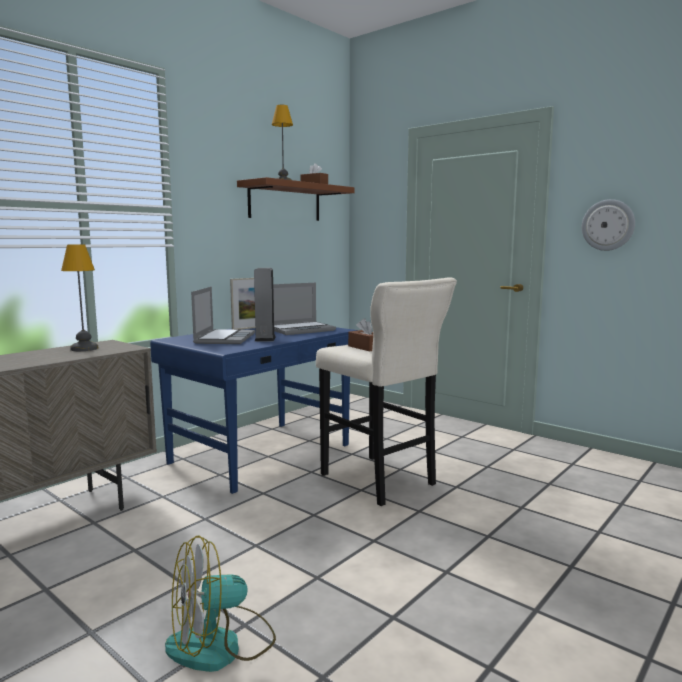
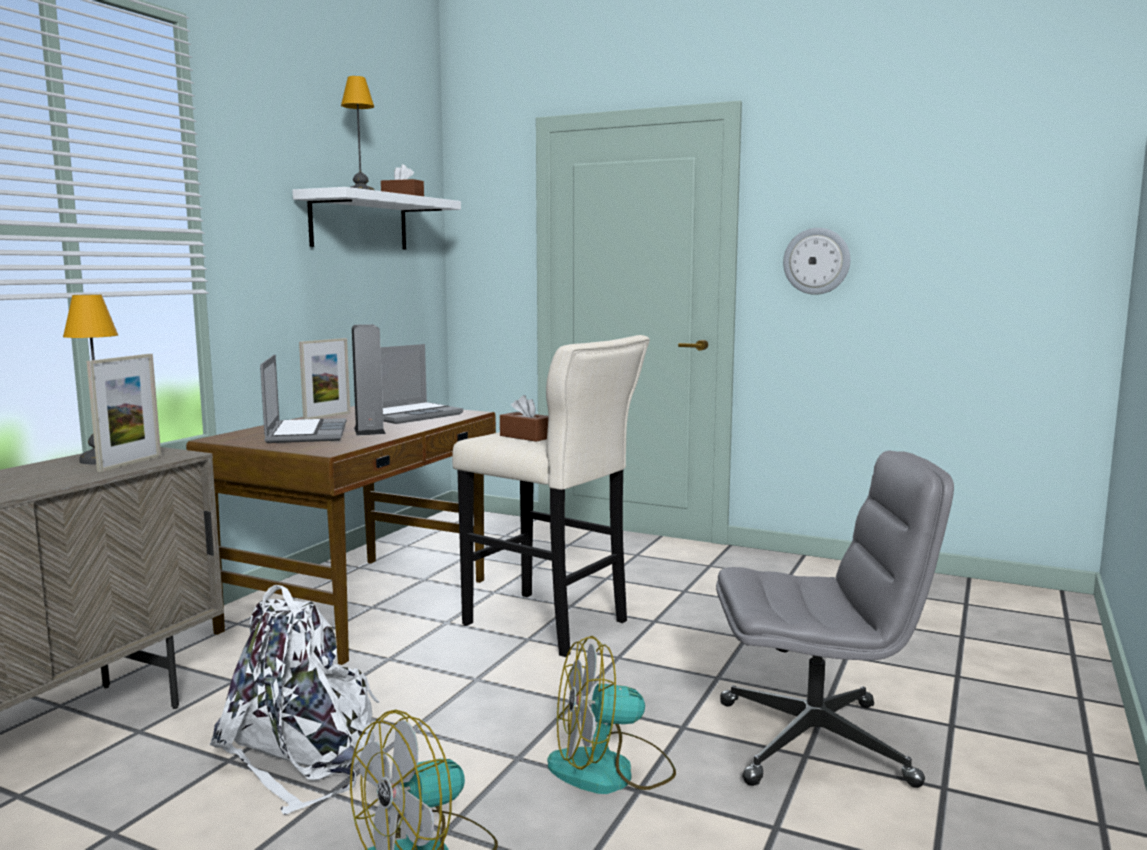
camera: 15 degrees left, 0 degrees up
blue desk [150,327,358,494] -> brown desk [186,406,496,665]
brown shelf [237,177,355,221] -> white shelf [292,187,461,250]
none -> picture frame [86,354,161,472]
none -> white backpack [210,585,380,815]
none -> fan [548,636,676,794]
none -> grey office chair [716,451,954,788]

